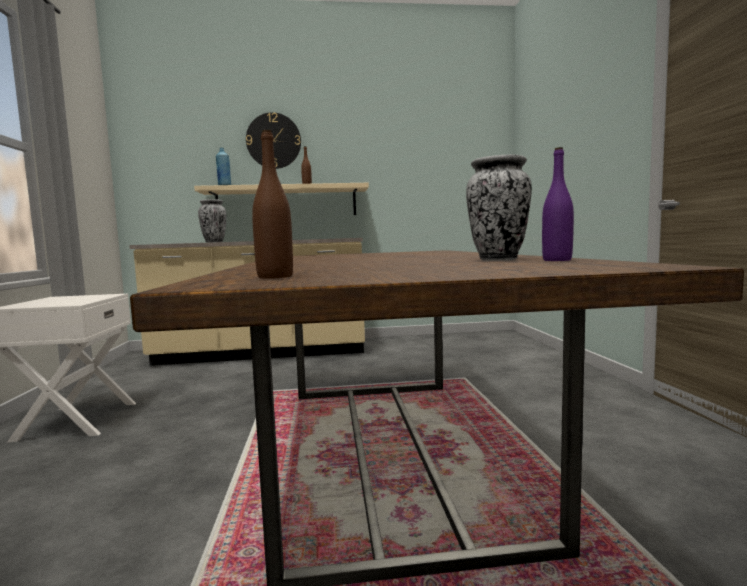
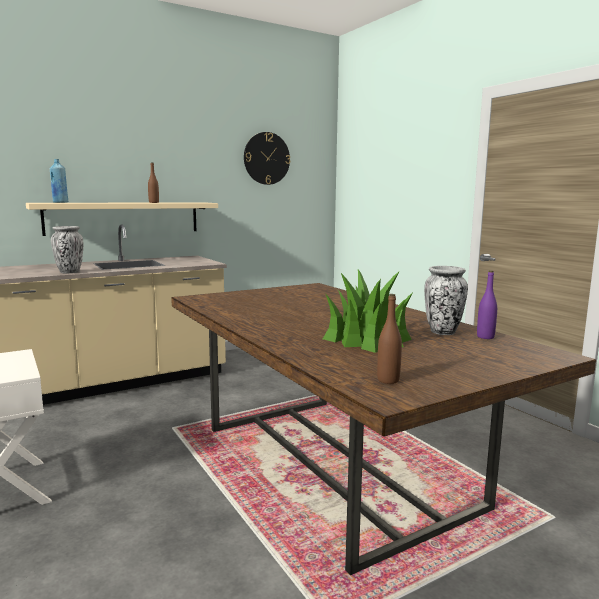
camera: 25 degrees left, 5 degrees up
wall clock [246,112,301,169] -> wall clock moved to [244,132,290,185]
none -> potted plant [323,269,412,353]

